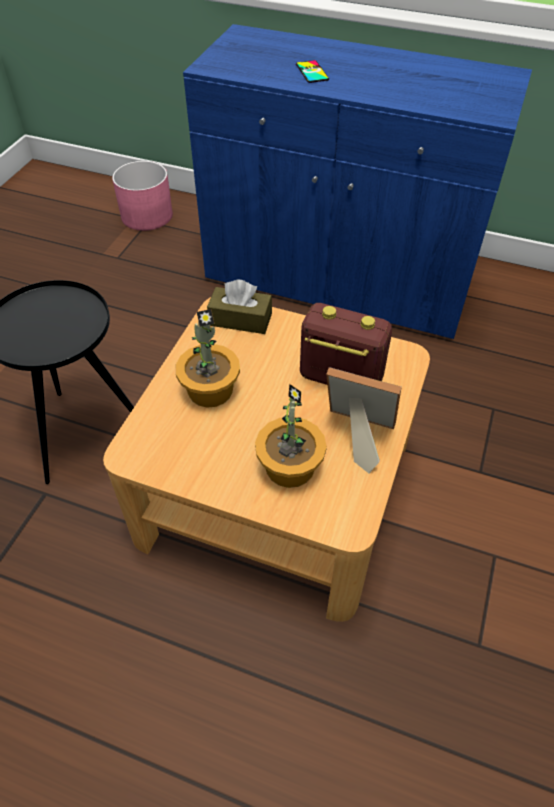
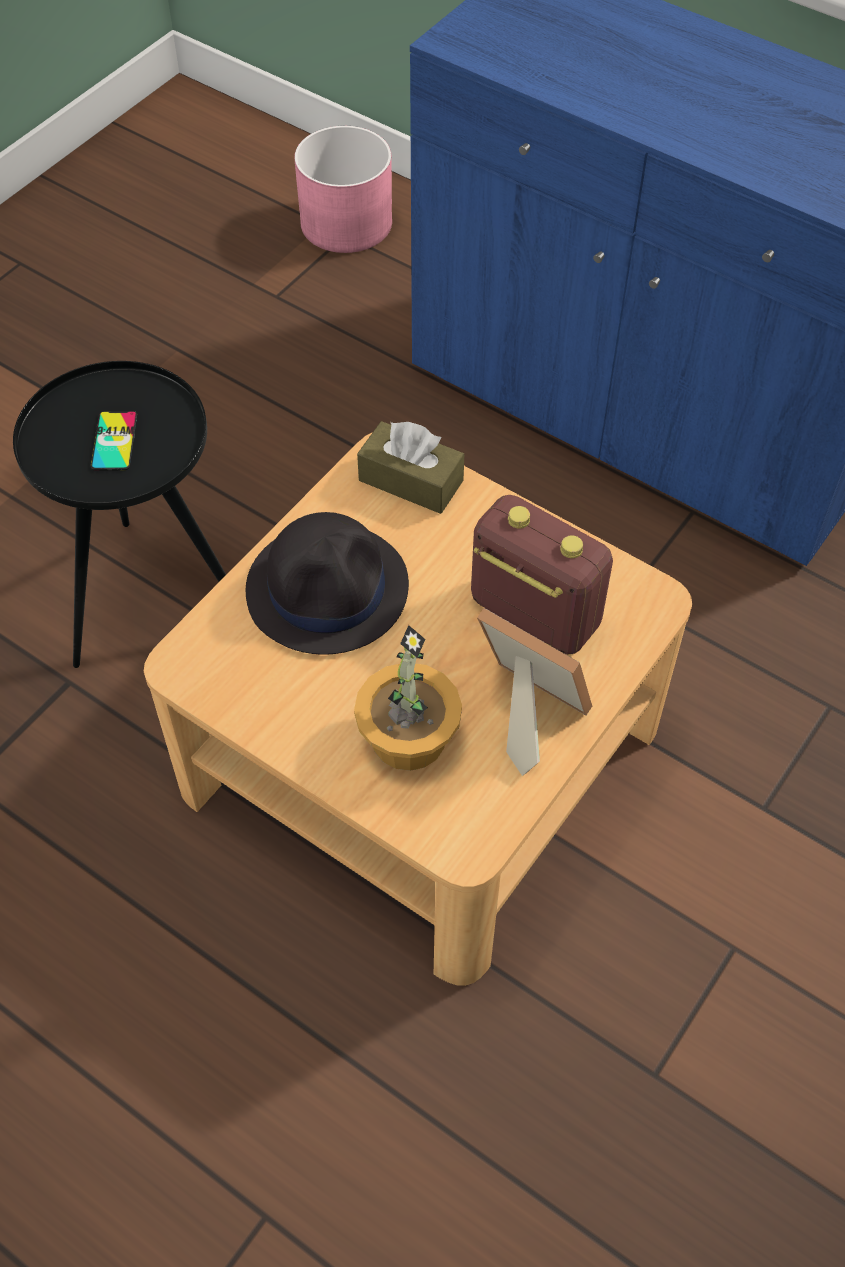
camera: 15 degrees right, 5 degrees up
potted plant [176,309,240,408] -> black hat [246,512,409,655]
phone [296,60,329,83] -> phone moved to [90,411,138,470]

